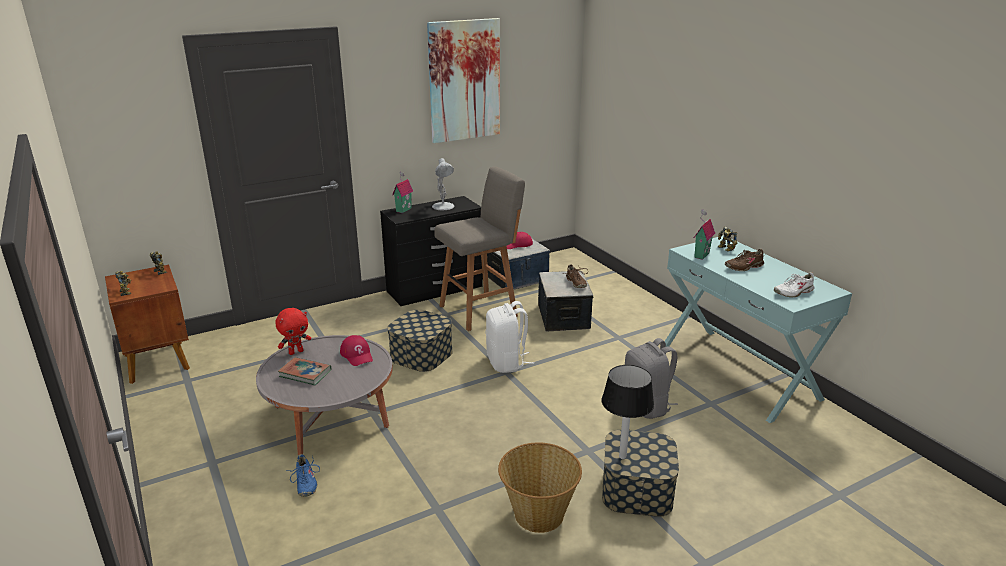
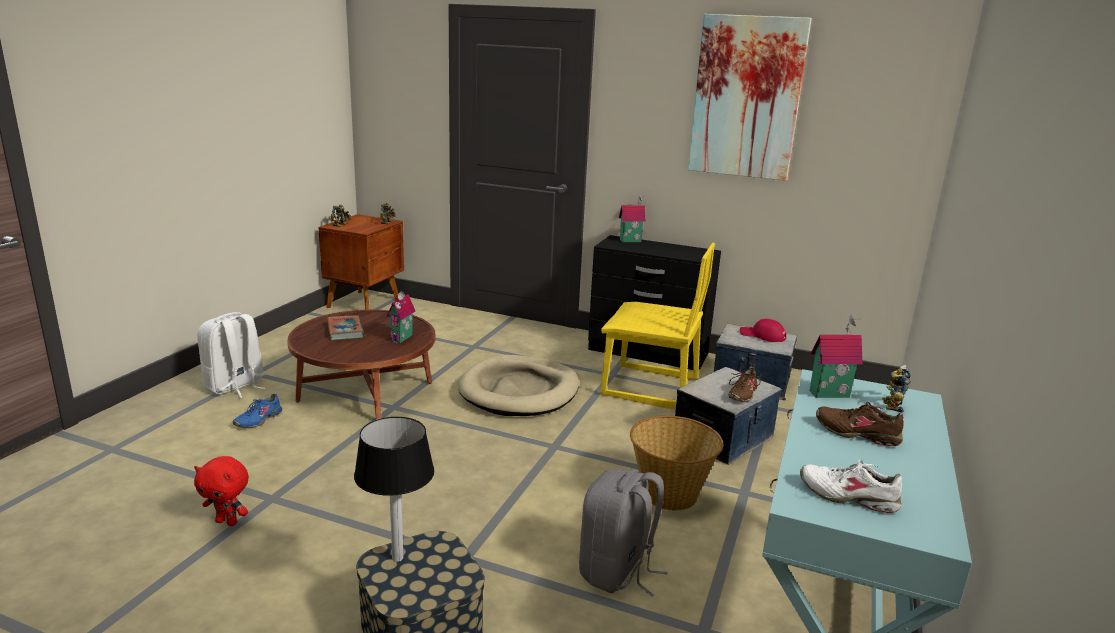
camera: 50 degrees right, 5 degrees down
grey coffee table [256,335,393,455] -> brown coffee table [287,310,435,420]
red plush toy [275,308,311,355] -> red plush toy moved to [194,456,249,526]
red cap [340,335,373,366] -> toy house [386,291,415,343]
storage box [387,310,453,372] -> beige dog bed [458,355,579,416]
white table lamp [432,158,454,210] -> none
grey stool [434,166,525,331] -> yellow chair [601,243,715,409]
white backpack [486,301,534,373] -> white backpack moved to [197,312,266,398]
basket [498,442,582,533] -> basket moved to [630,416,723,510]

